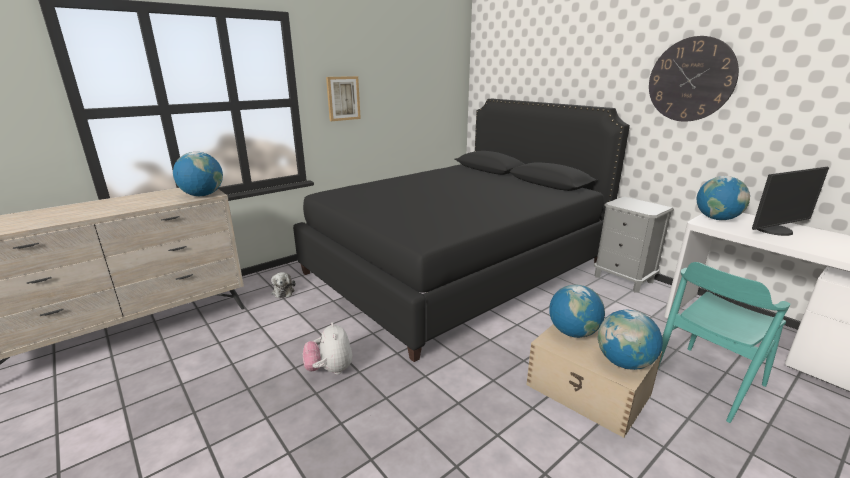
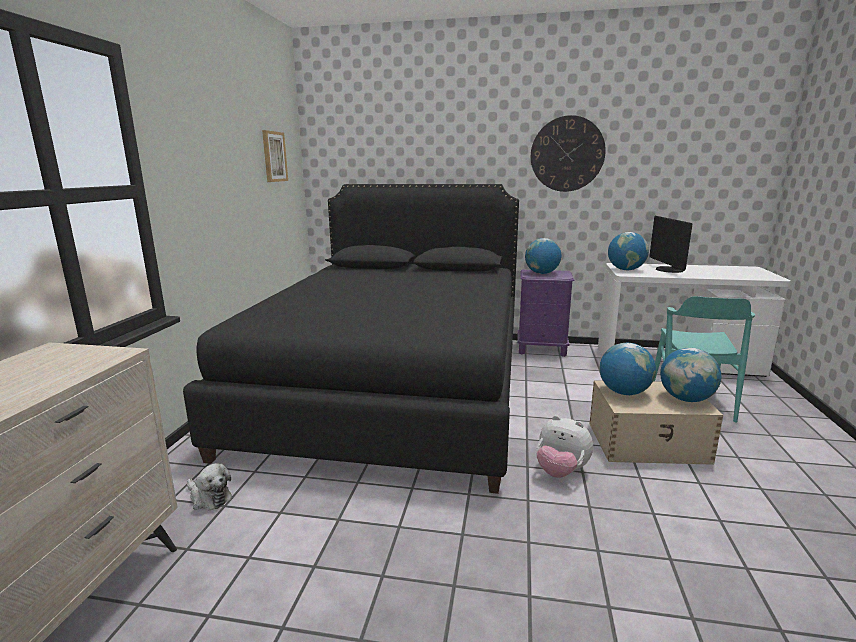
camera: 40 degrees left, 5 degrees down
globe [173,152,223,196] -> globe moved to [525,238,562,274]
plush toy [303,322,352,375] -> plush toy moved to [537,415,593,478]
picture [326,76,361,121] -> picture moved to [262,130,288,182]
grey nightstand [594,196,674,293] -> purple nightstand [517,270,575,357]
monitor [752,167,829,236] -> monitor turned 150 degrees clockwise [649,216,692,273]

